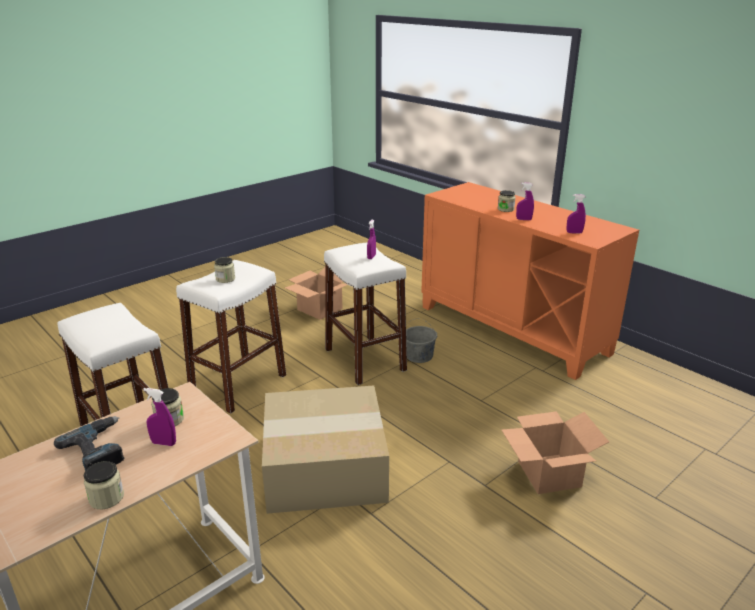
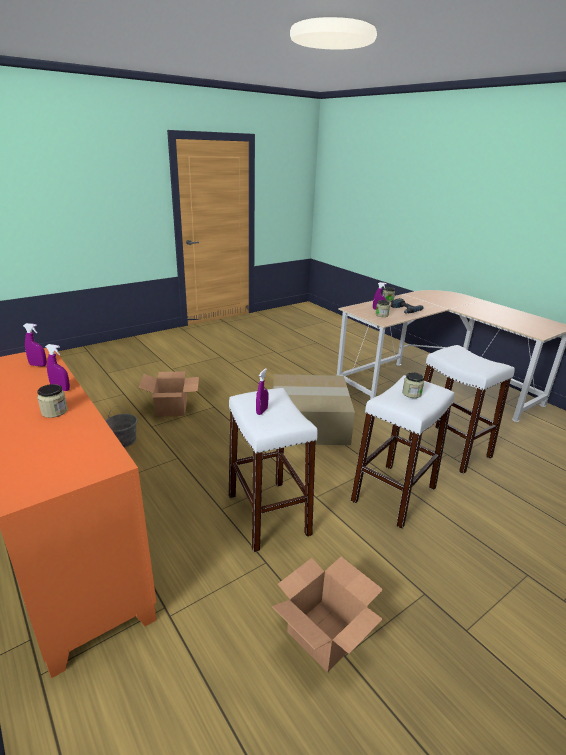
camera: 175 degrees left, 0 degrees up
grey bucket [406,318,437,363] -> grey bucket moved to [106,406,137,447]

